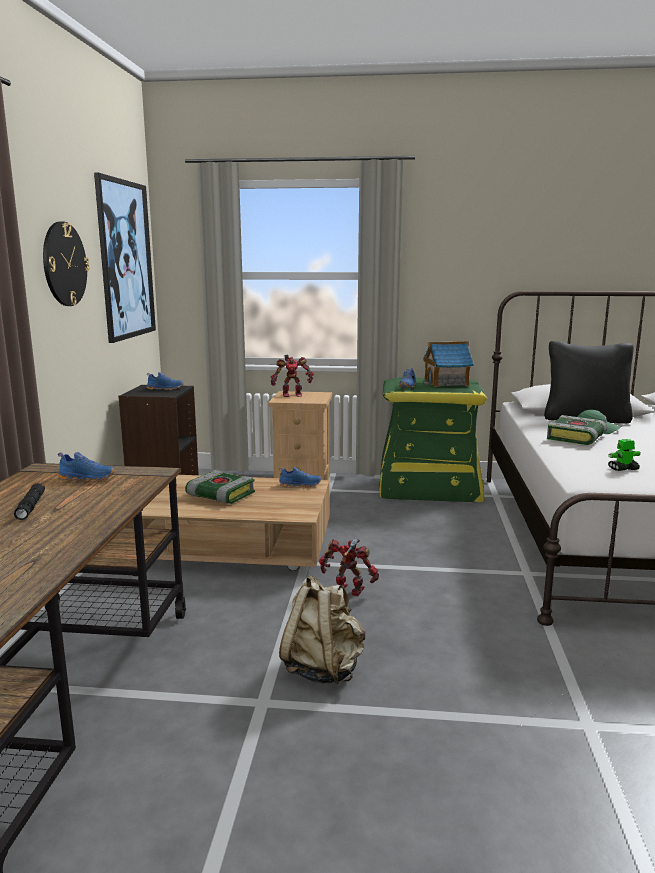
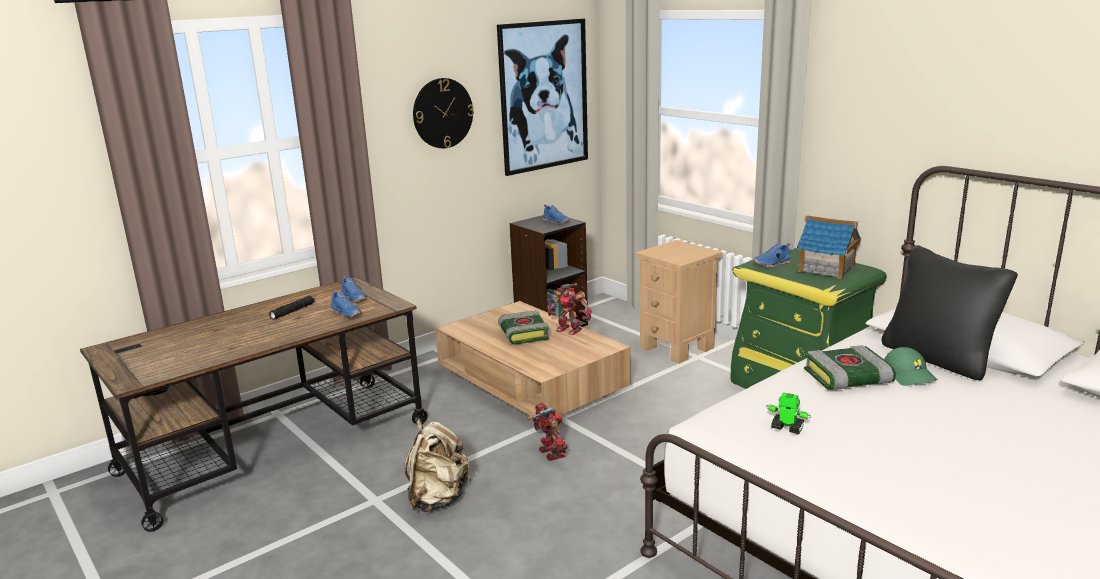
camera: 45 degrees right, 5 degrees up
toy robot [271,354,314,397] -> toy robot moved to [548,283,592,335]
blue shoe [278,467,321,487] -> blue shoe moved to [330,290,362,319]

